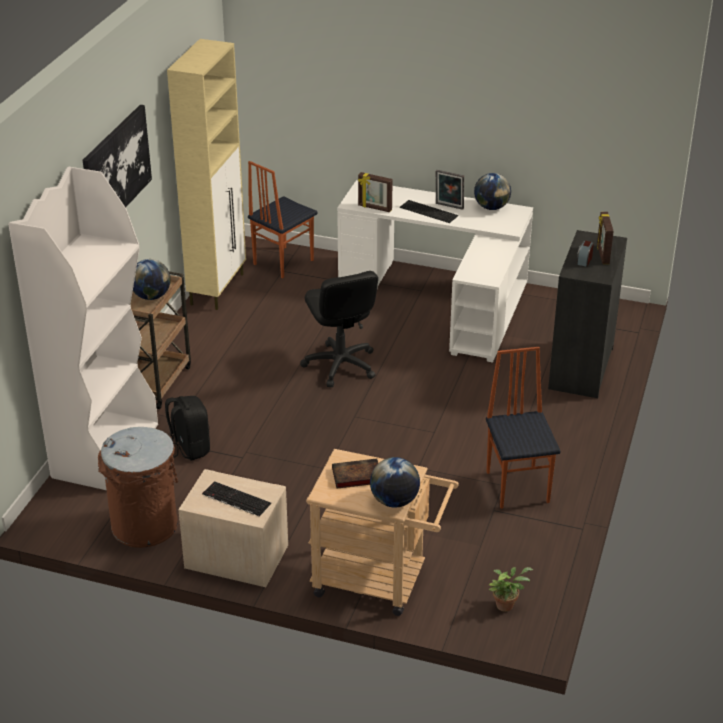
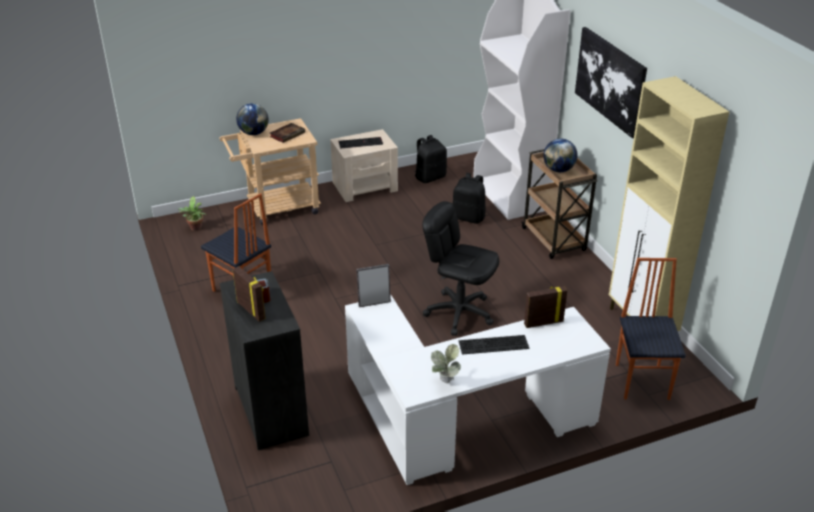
camera: 140 degrees right, 0 degrees up
brown trash can [98,427,178,548] -> black backpack [414,135,447,183]
picture frame [436,170,464,210] -> picture frame moved to [356,264,391,307]
globe [474,173,511,210] -> potted plant [431,344,461,383]

